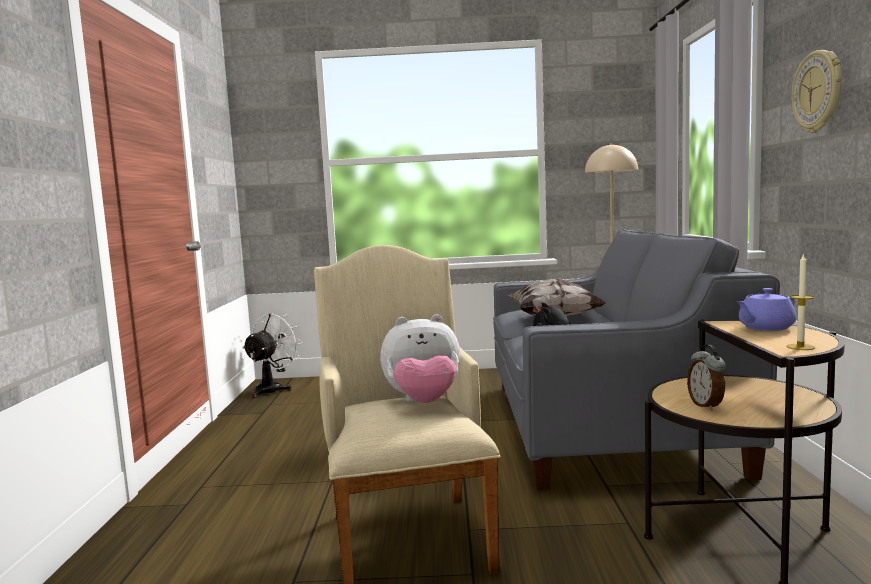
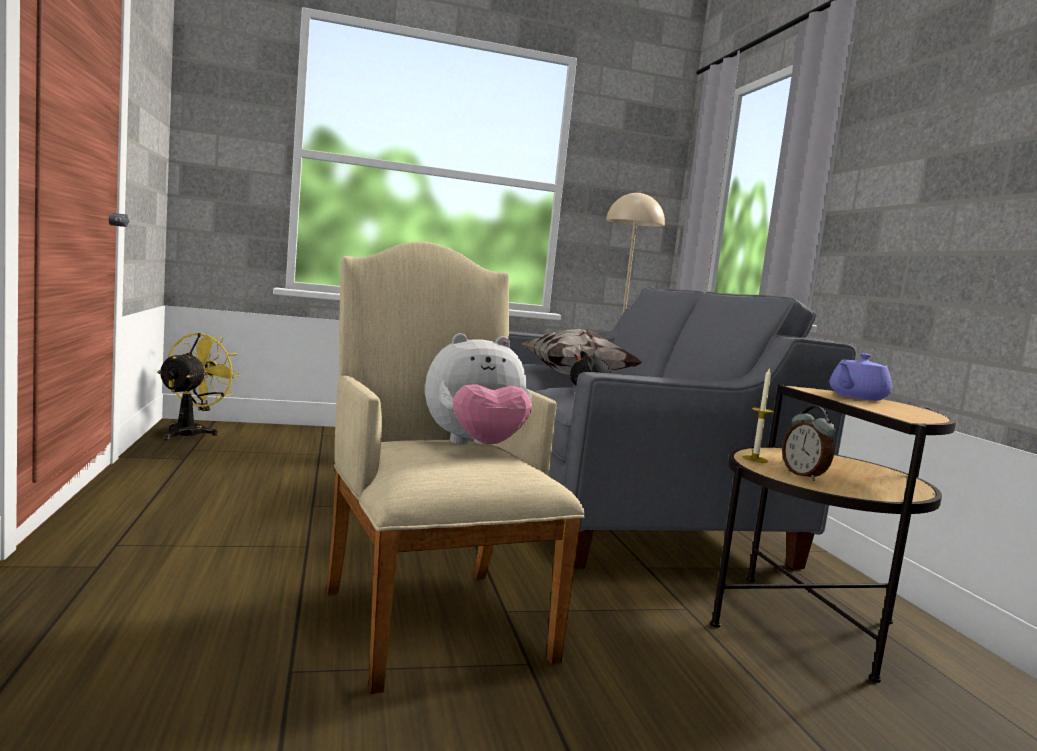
camera: 15 degrees left, 0 degrees up
white fan [242,313,303,398] -> yellow fan [157,333,241,440]
candle [786,255,815,350] -> candle moved to [743,367,774,463]
wall clock [791,50,842,133] -> none

